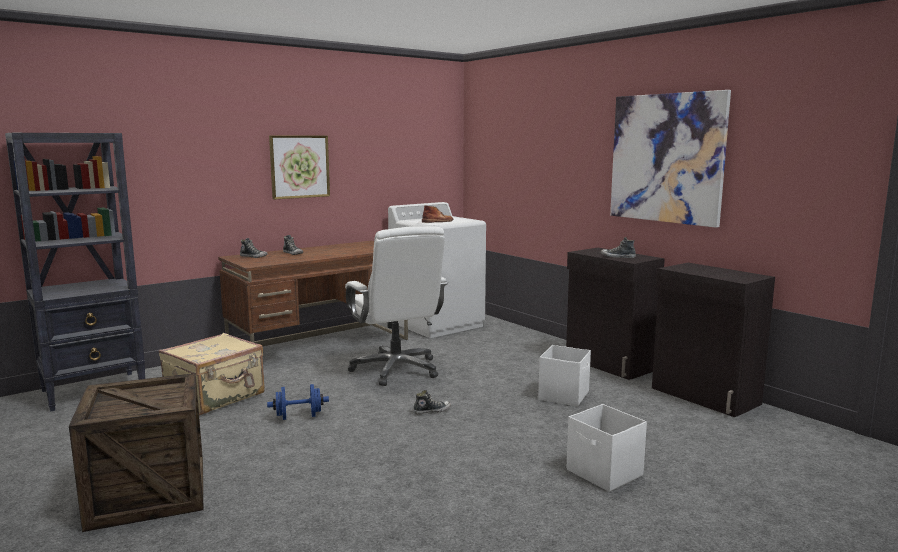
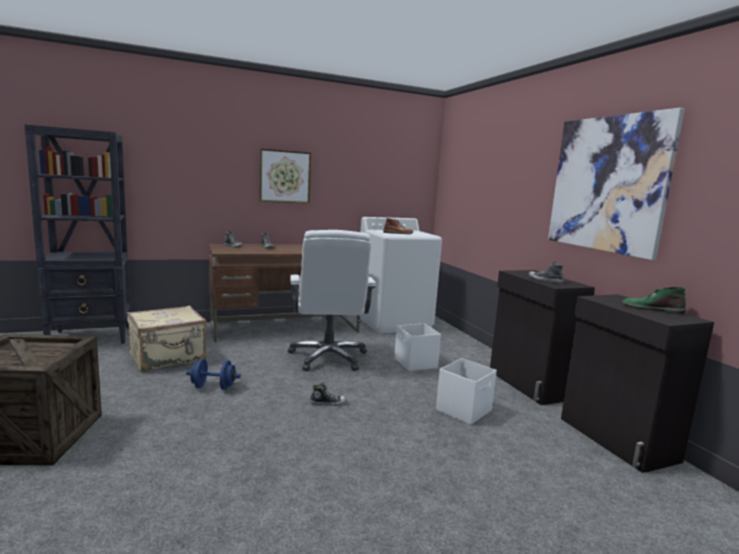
camera: 15 degrees right, 0 degrees up
white storage box [567,404,647,492] -> white storage box moved to [394,323,441,371]
none -> green boot [622,287,686,314]

